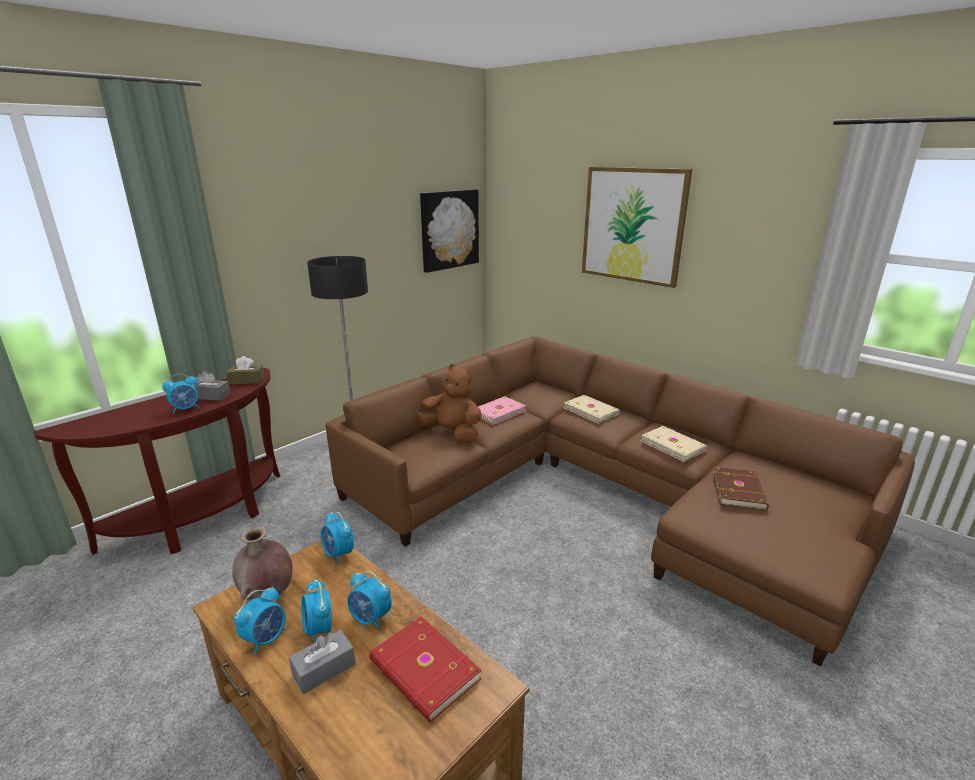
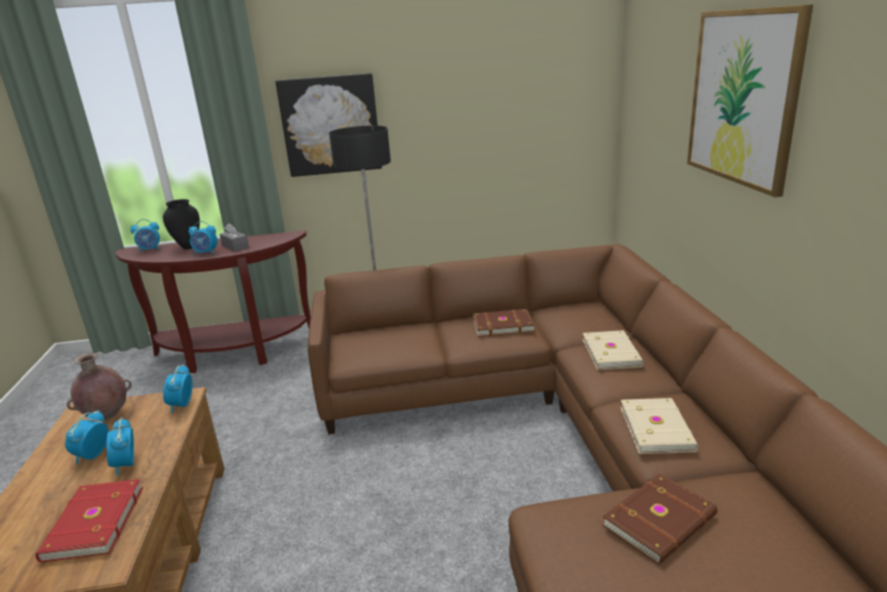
camera: 40 degrees right, 0 degrees up
brown tissue box [227,356,264,385] -> none
alarm clock [234,587,286,655] -> alarm clock moved to [130,219,160,253]
grey tissue box [289,630,356,694] -> none
brown plush toy [417,364,481,444] -> none
picture [420,189,479,273] -> picture moved to [275,73,382,177]
pink book [478,396,526,425] -> brown book [473,309,535,337]
none -> black vase [163,199,200,250]

